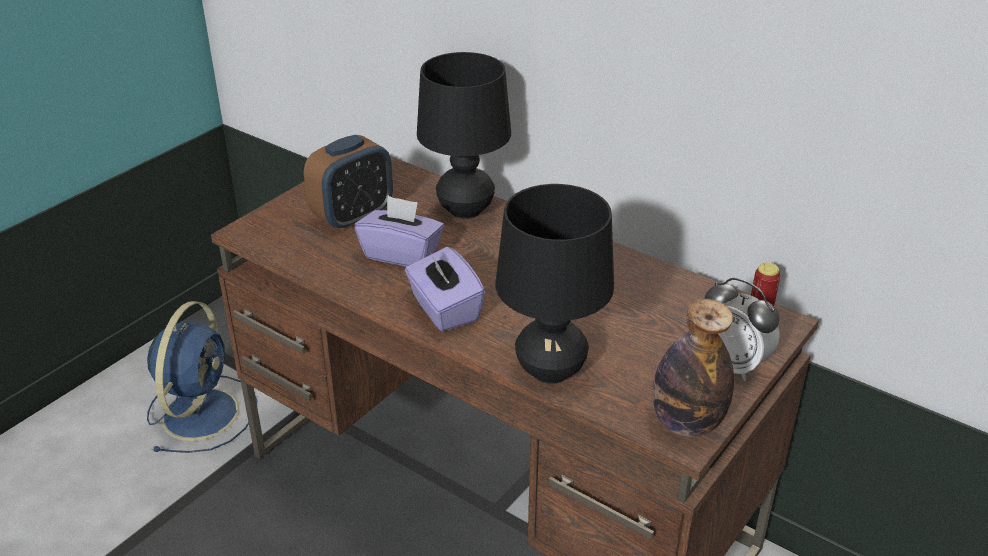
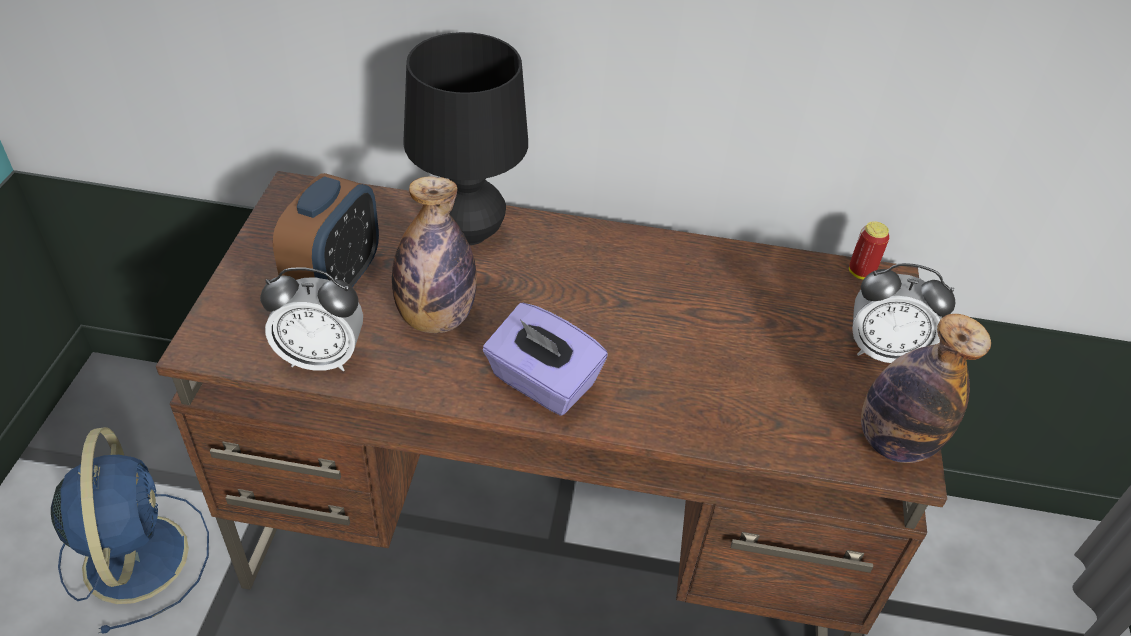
camera: 30 degrees left, 10 degrees up
purple tissue box [355,195,444,267] -> bottle [392,176,477,333]
black table lamp [496,184,614,384] -> none
none -> alarm clock [260,267,363,371]

